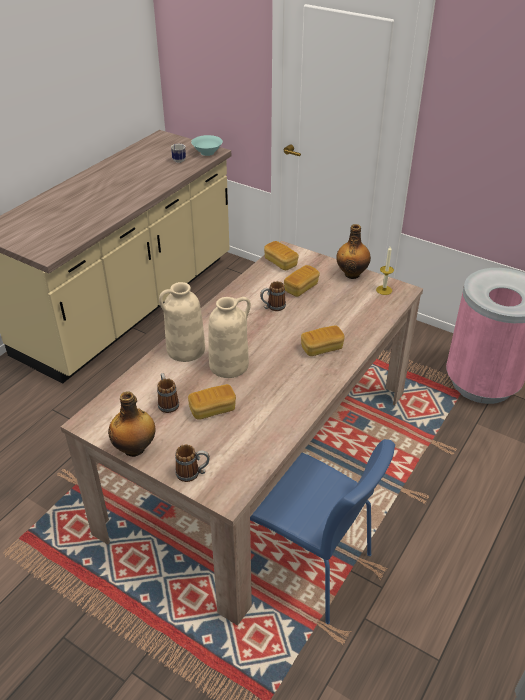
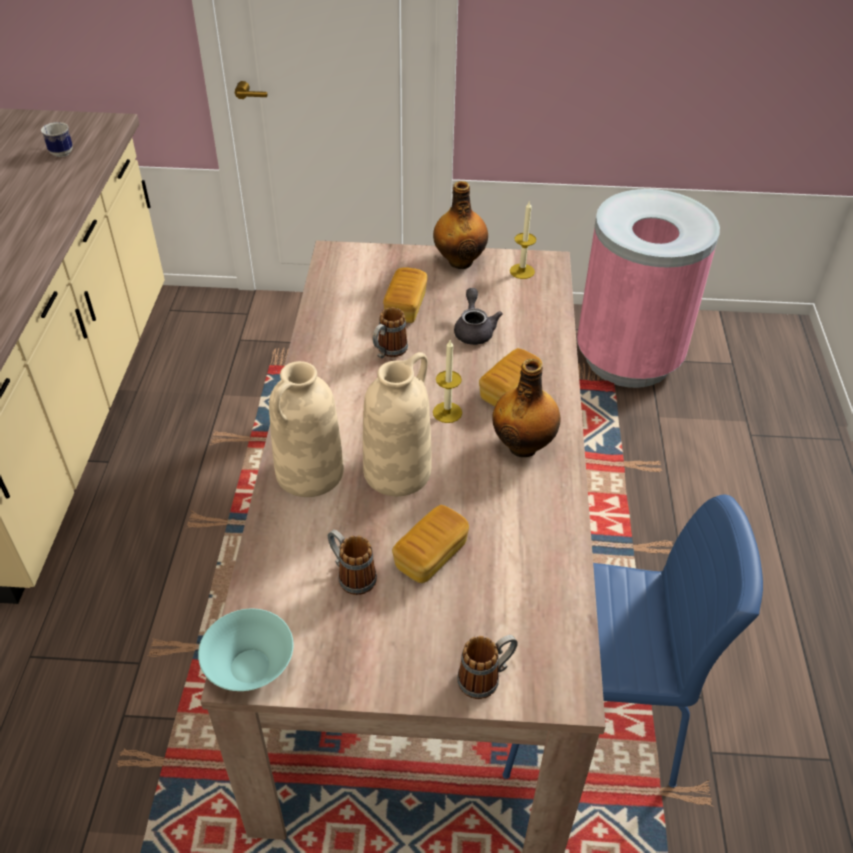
camera: 30 degrees left, 5 degrees up
bottle [108,391,156,457] -> bottle moved to [492,359,560,457]
turquoise bowl [191,135,223,156] -> turquoise bowl moved to [198,609,294,691]
bread [264,241,299,270] -> none
none -> candle [433,340,462,423]
none -> grey teapot [454,288,503,345]

